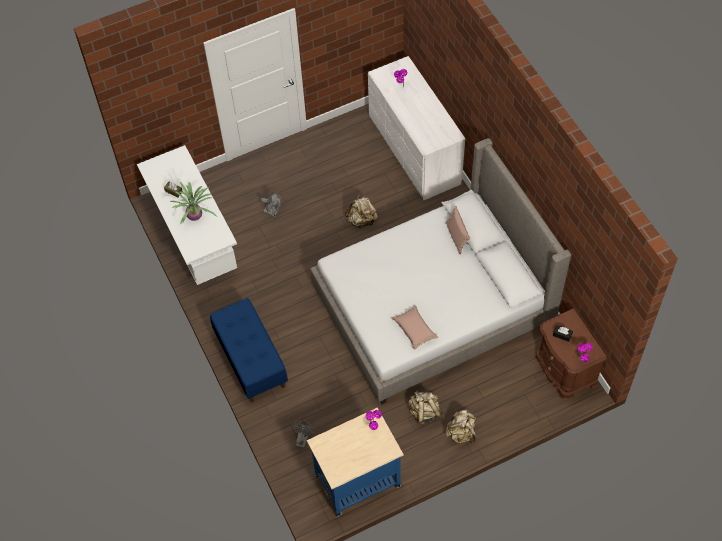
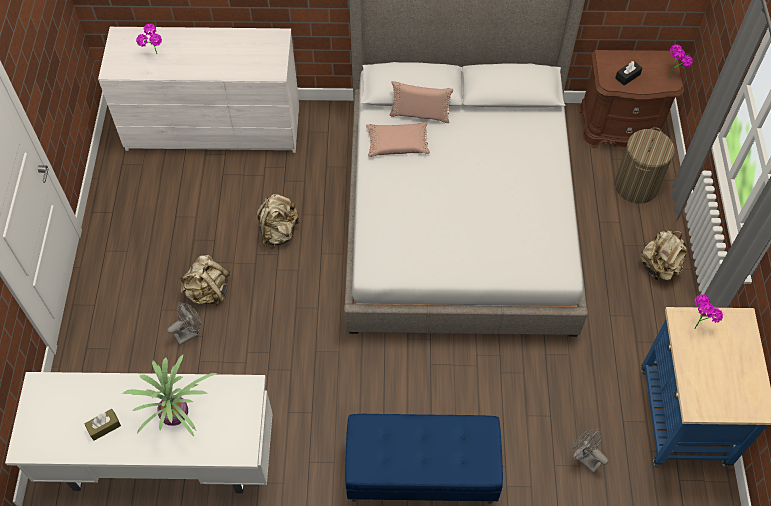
camera: 65 degrees left, 0 degrees up
beige pillow [392,305,438,350] -> beige pillow moved to [366,122,430,157]
beige backpack [409,390,443,424] -> beige backpack moved to [179,255,230,306]
none -> laundry basket [615,127,675,204]

